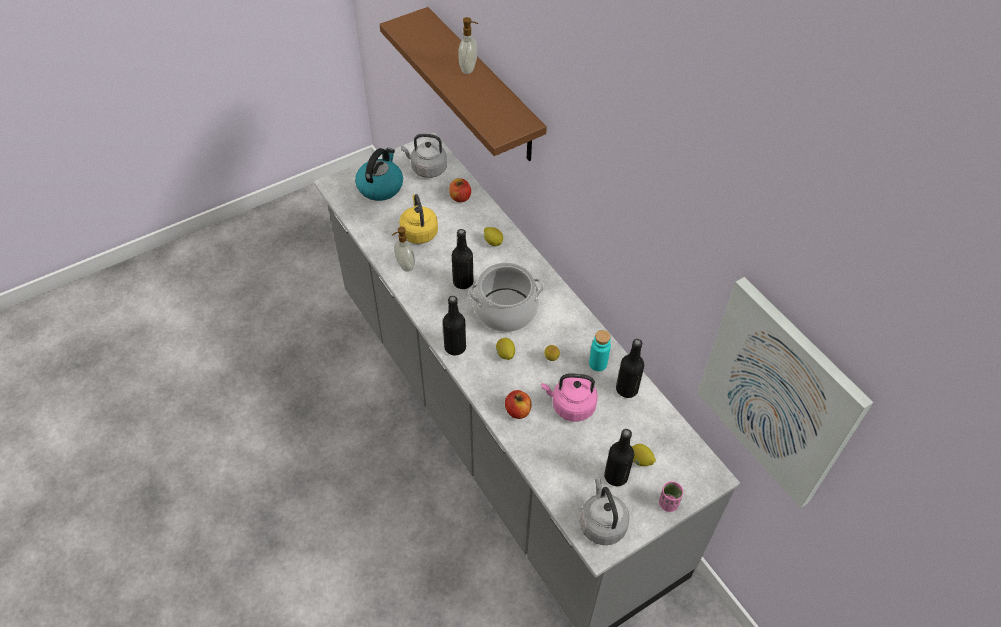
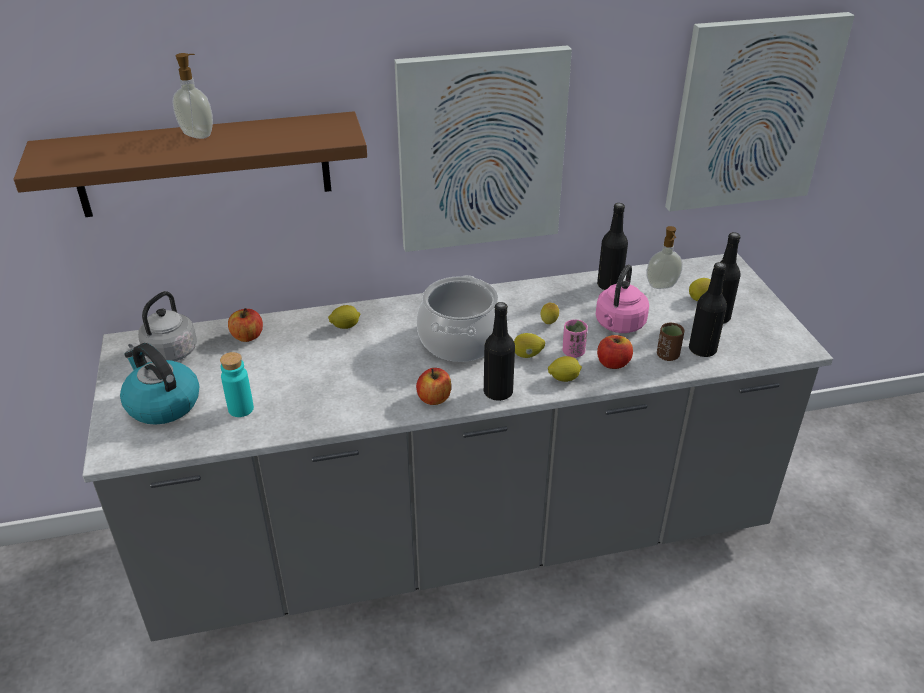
camera: 70 degrees left, 15 degrees down
soap dispenser [392,227,415,272] -> soap dispenser moved to [647,226,683,289]
yellow kettle [399,194,438,244] -> none
black bottle [452,229,474,289] -> black bottle moved to [689,262,727,357]
grey kettle [580,477,630,545] -> none
turquoise bottle [589,330,611,371] -> turquoise bottle moved to [220,352,254,417]
pink cup [659,481,683,512] -> pink cup moved to [563,320,588,358]
none -> picture [394,45,572,252]
none -> apple [416,368,451,405]
none -> lemon [548,356,582,382]
none -> brown cup [657,323,684,361]

